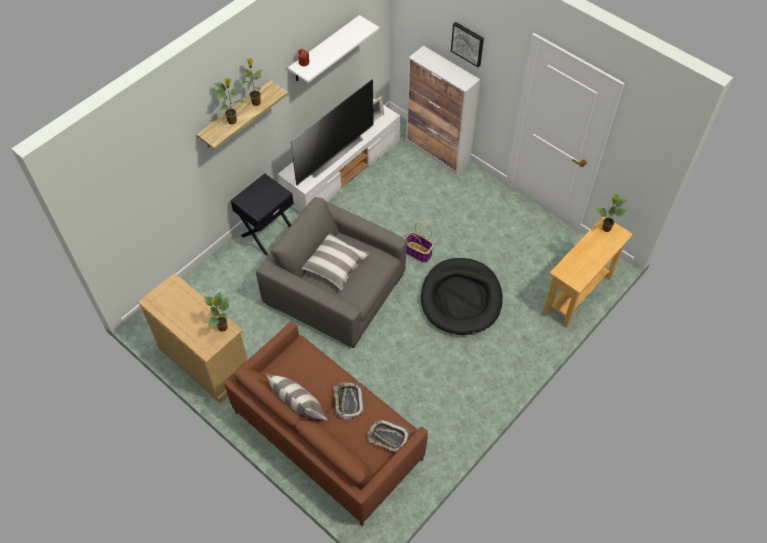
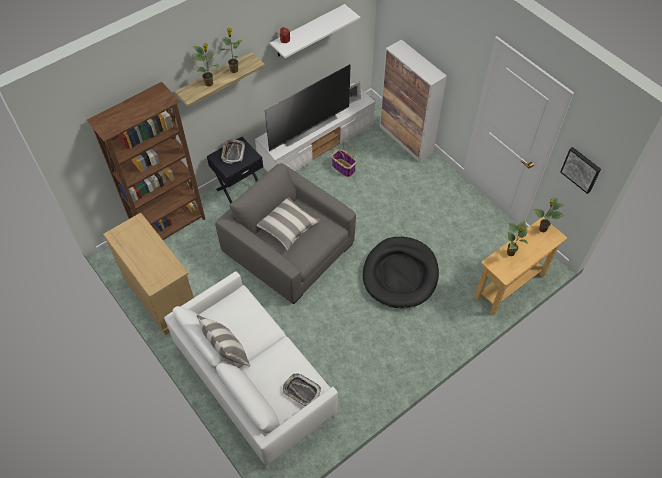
camera: 10 degrees right, 0 degrees up
potted plant [204,291,229,332] -> potted plant moved to [507,220,528,256]
brown sofa [224,321,428,526] -> white sofa [164,271,338,468]
tray [334,382,364,419] -> tray moved to [221,139,245,164]
basket [404,222,434,263] -> basket moved to [331,141,357,177]
picture [451,22,484,67] -> picture moved to [560,147,601,194]
none -> brown bookcase [87,82,205,240]

